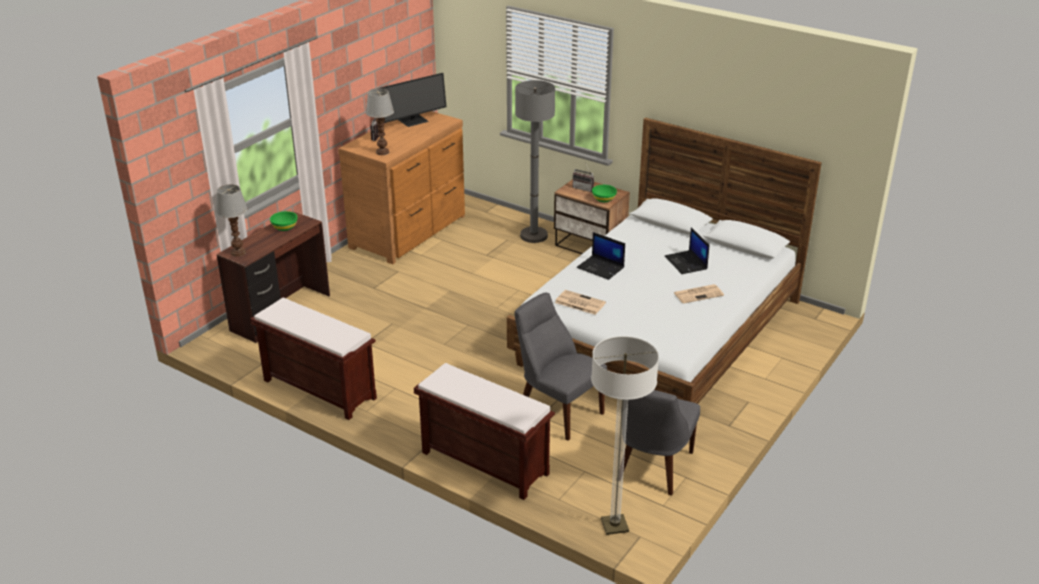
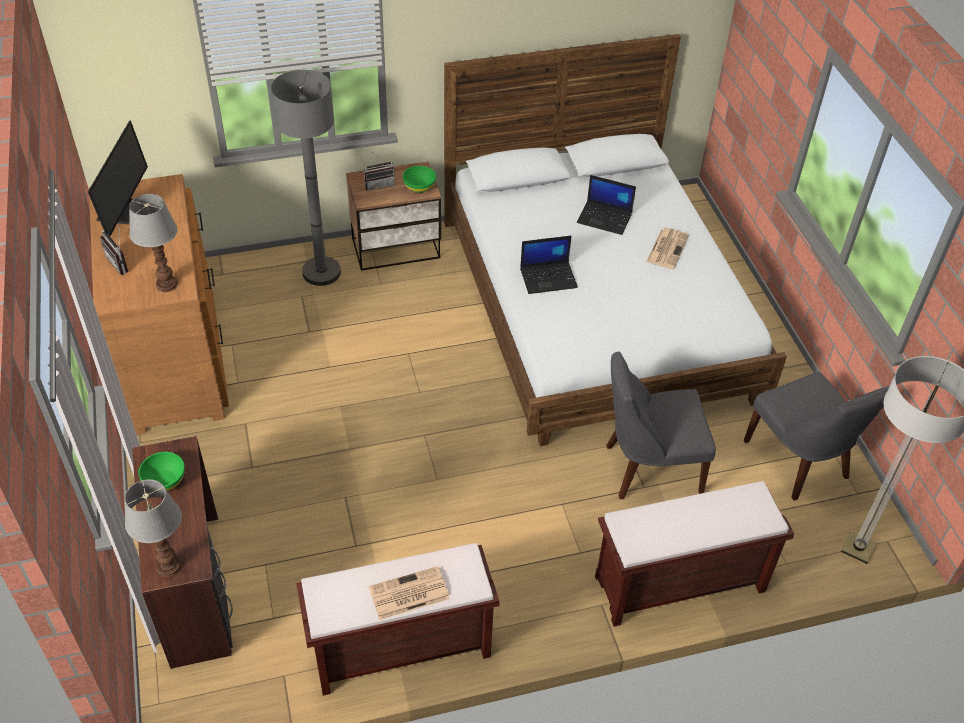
camera: 50 degrees left, 15 degrees up
newspaper [555,290,606,315] -> newspaper moved to [369,566,449,620]

